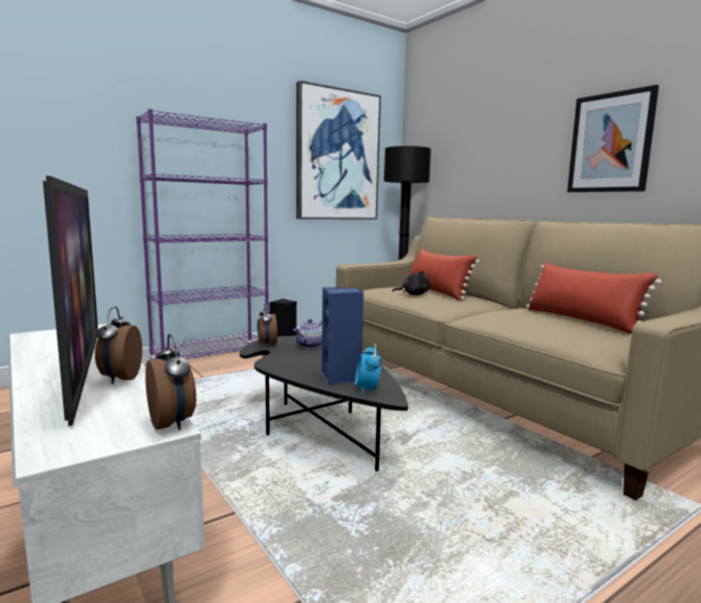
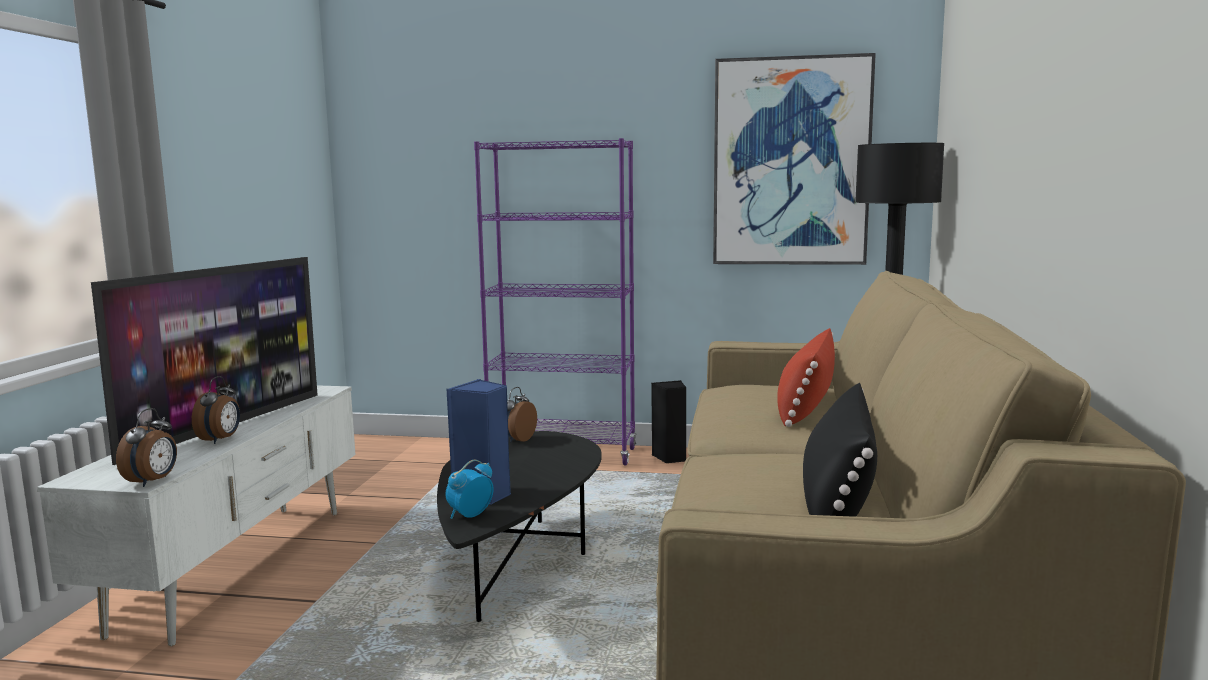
camera: 45 degrees right, 0 degrees up
alarm clock [95,306,142,384] -> alarm clock turned 150 degrees clockwise [192,376,240,444]
teapot [293,319,322,348] -> none
black plush toy [392,271,430,295] -> none
red pillow [526,262,662,334] -> black pillow [803,383,877,517]
picture [567,85,659,192] -> none

